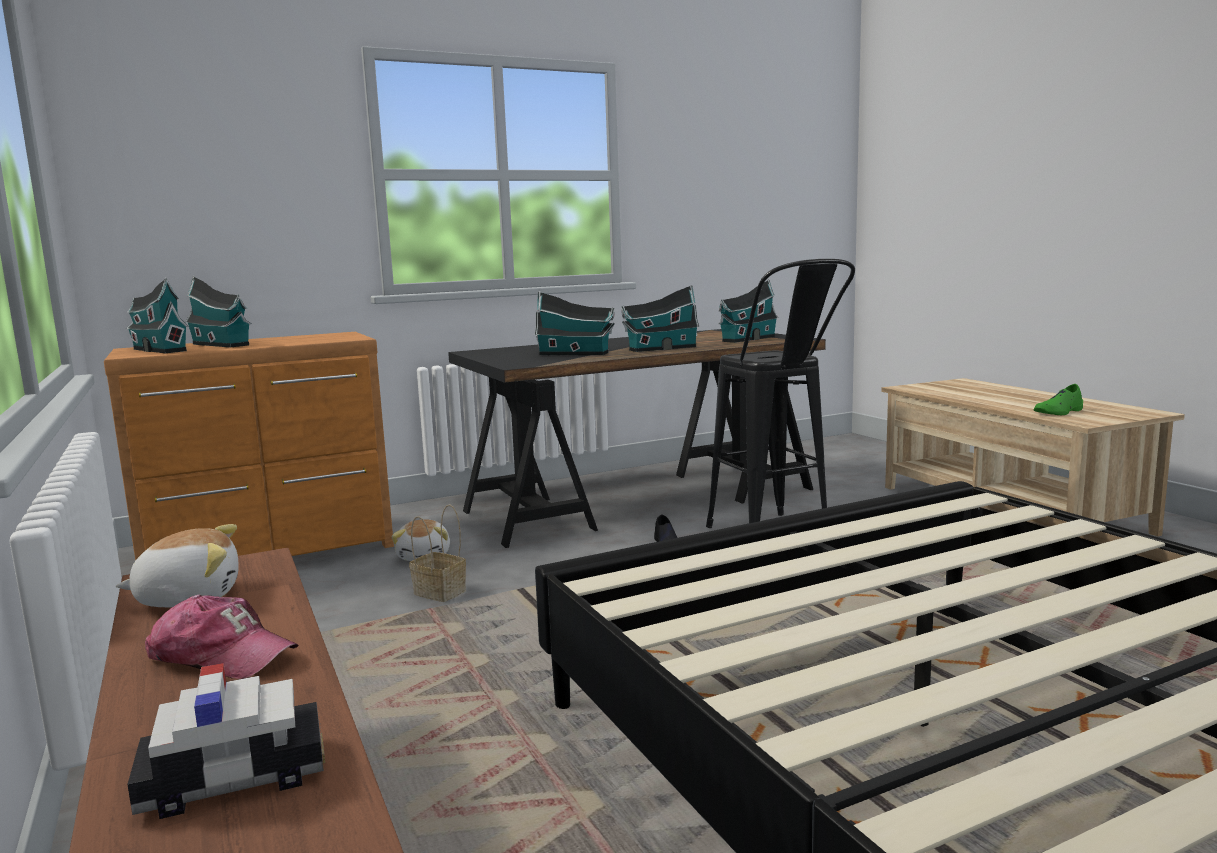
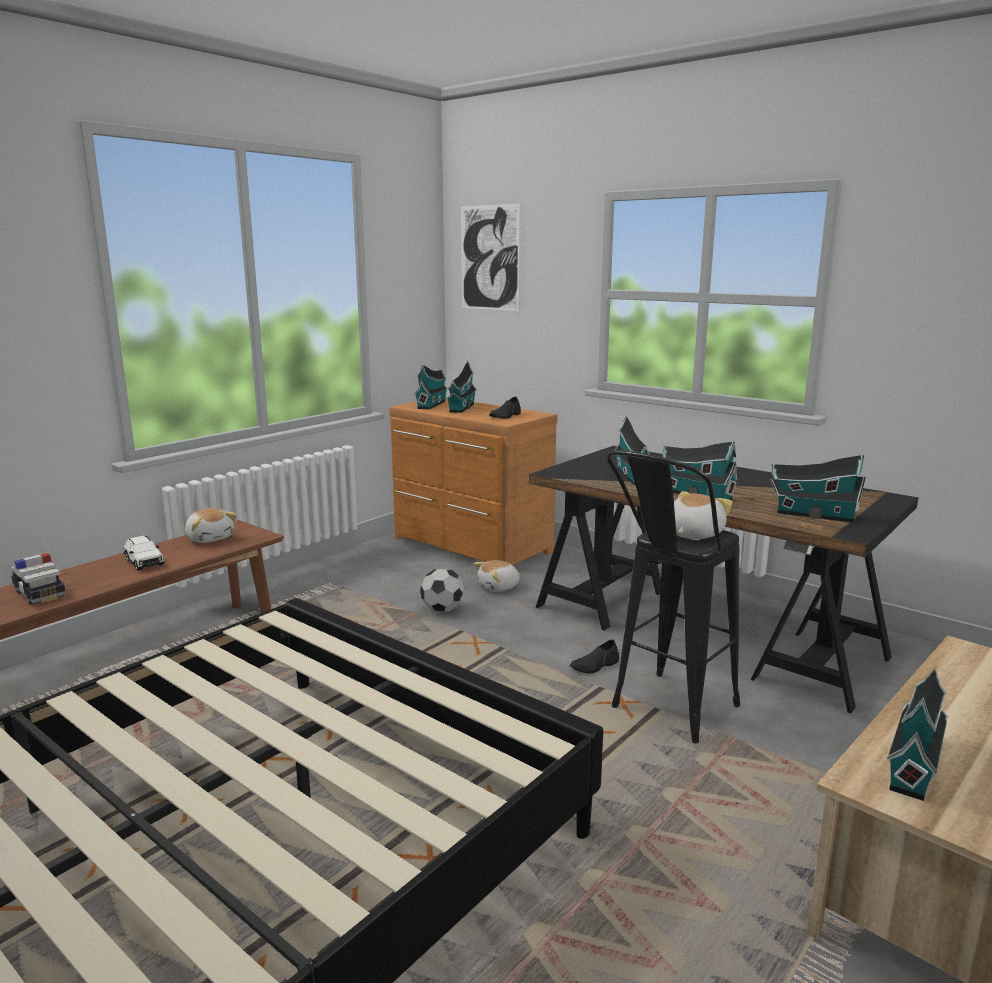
camera: 65 degrees right, 5 degrees up
cap [145,594,299,679] -> white toy car [123,536,165,571]
basket [409,505,466,602] -> football [420,569,465,611]
green shoe [1034,384,1083,415] -> toy house [887,668,949,801]
none -> picture [461,204,520,311]
none -> black shoe [489,396,521,419]
none -> plush toy [674,491,733,539]

